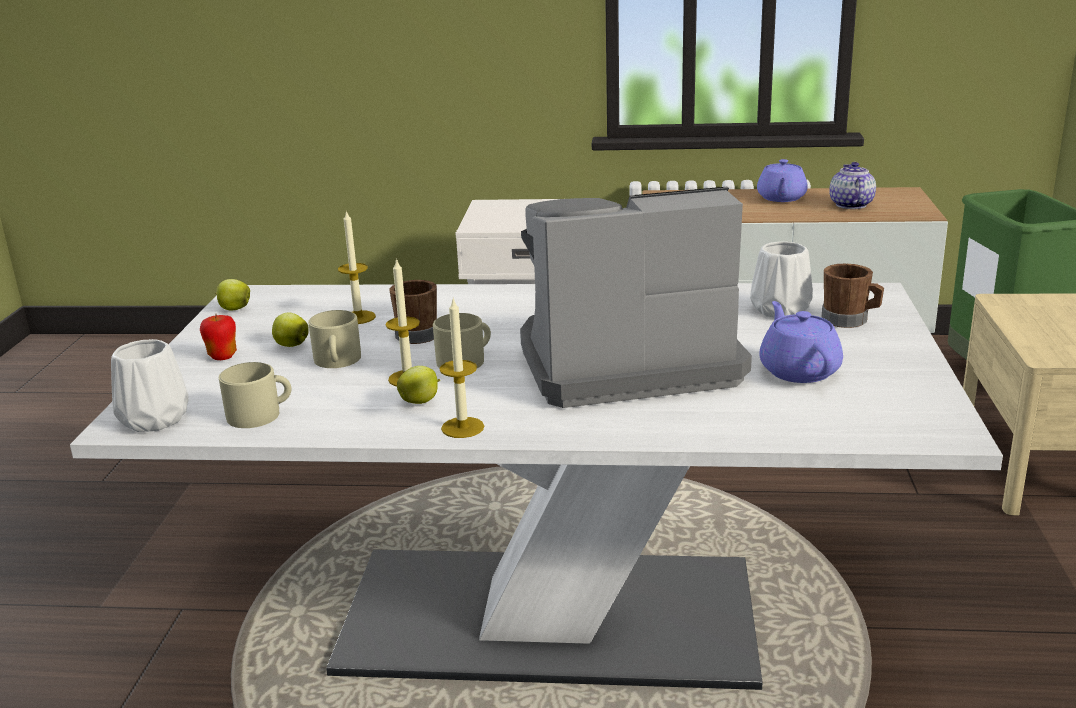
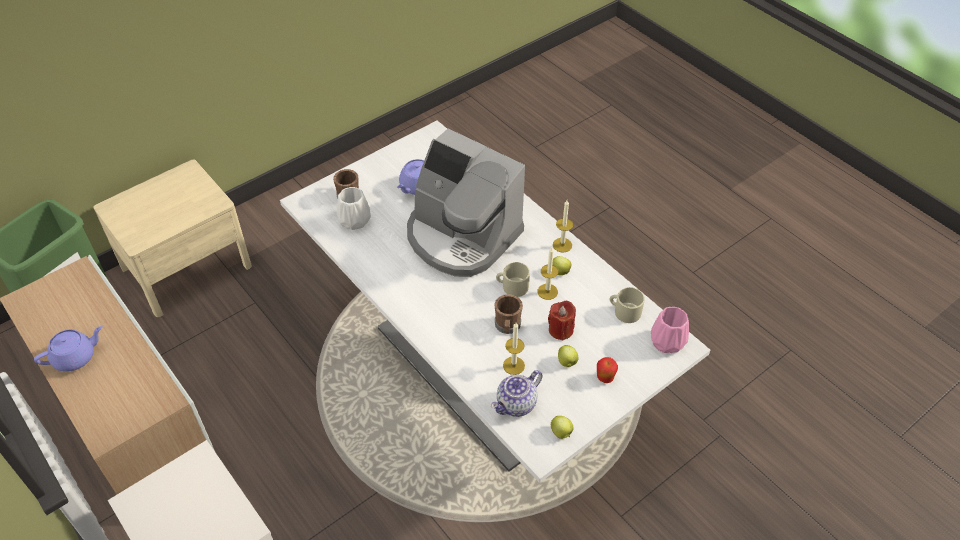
camera: 135 degrees left, 25 degrees up
white vase [111,339,189,432] -> pink vase [651,307,689,353]
beige mug [308,310,361,368] -> red candle [548,301,576,341]
teapot [829,162,876,209] -> teapot moved to [491,370,543,417]

